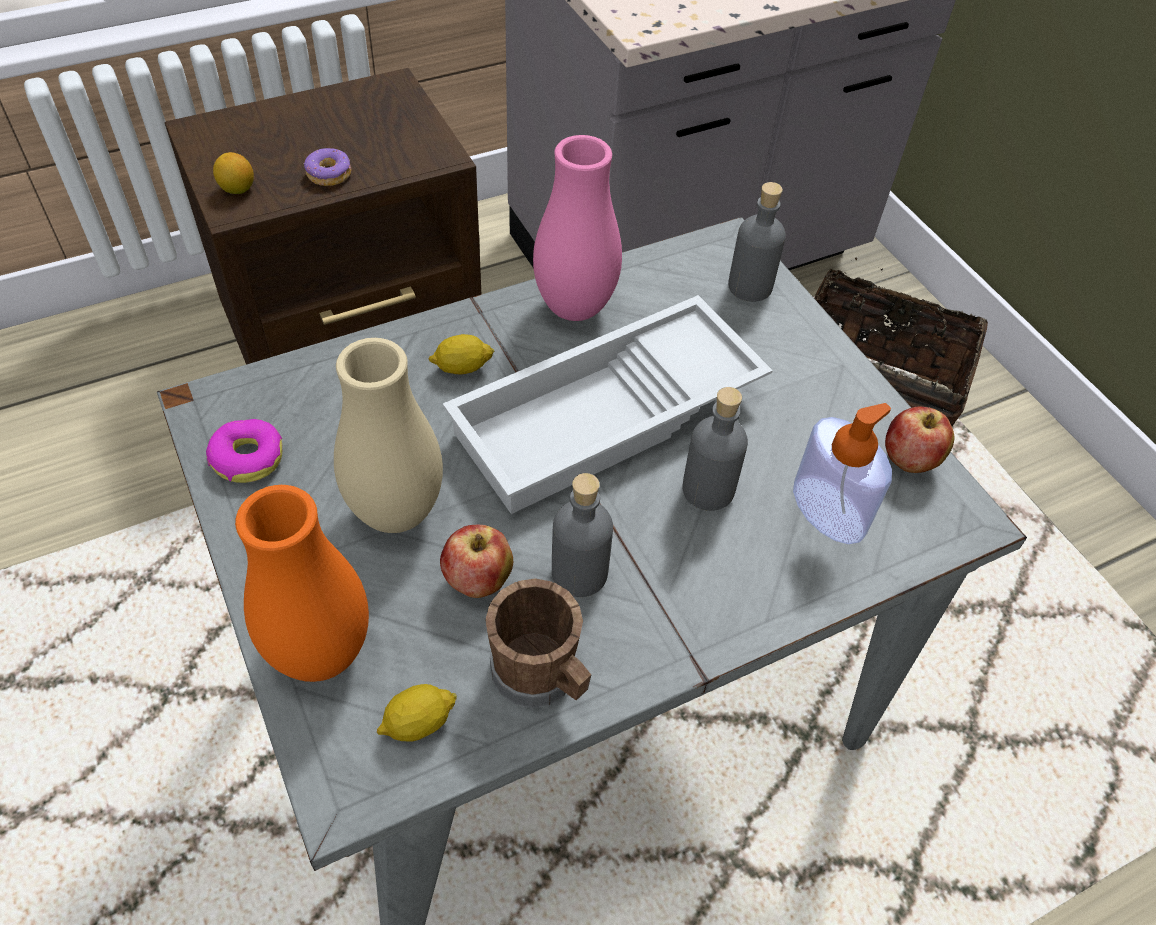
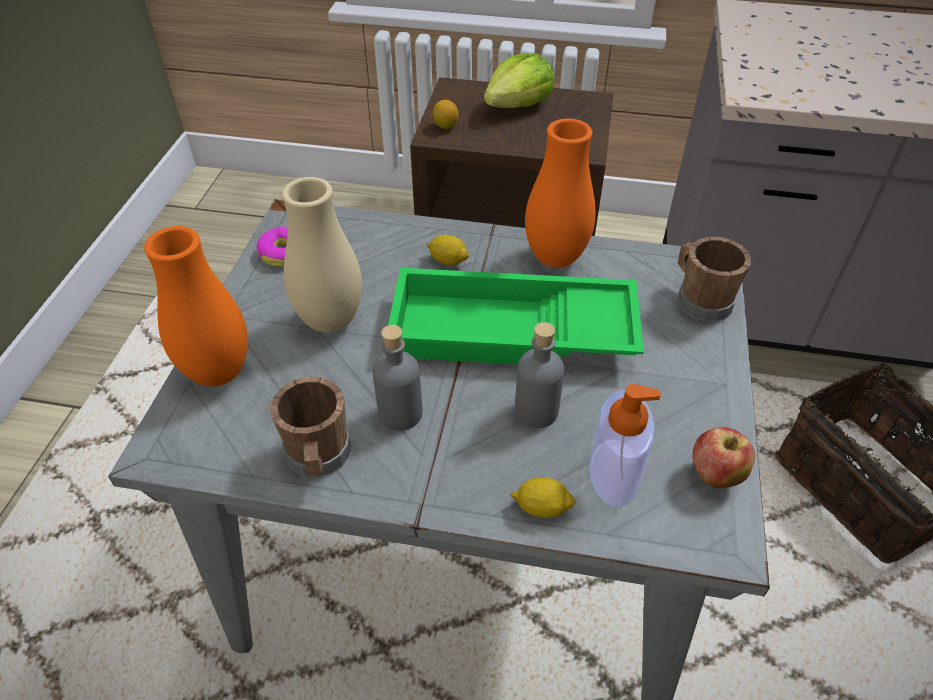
camera: 40 degrees right, 5 degrees down
donut [304,148,351,186] -> none
lemon [377,684,457,742] -> lemon moved to [511,478,576,518]
apple [440,525,513,598] -> none
white tray [443,295,773,514] -> green tray [388,268,644,365]
pink vase [533,135,622,321] -> orange vase [525,118,596,268]
grey bottle [728,182,786,302] -> brown mug [677,237,752,322]
none -> lettuce [484,53,554,108]

